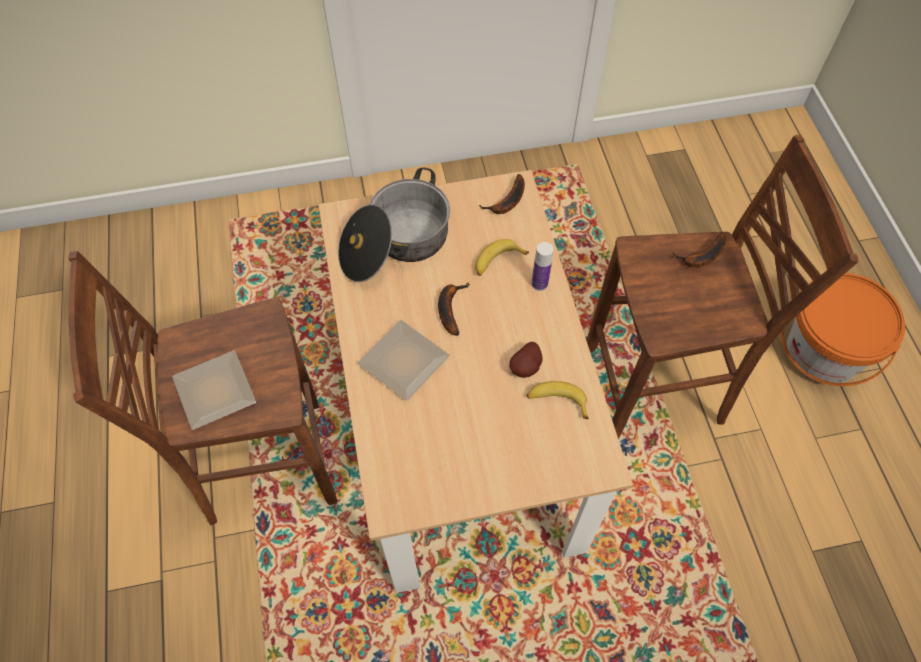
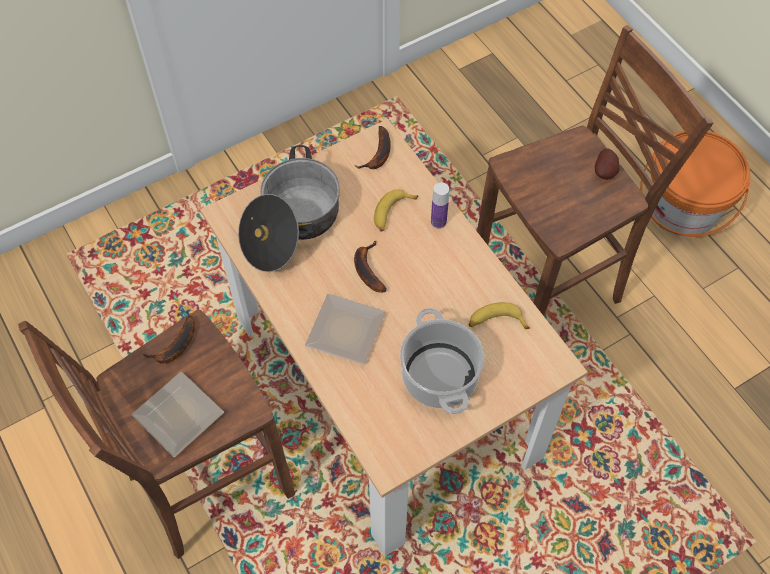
camera: 20 degrees left, 0 degrees up
potato [509,342,543,378] -> potato moved to [595,148,620,180]
banana [673,232,726,267] -> banana moved to [142,315,195,363]
none -> cooking pot [400,308,484,414]

